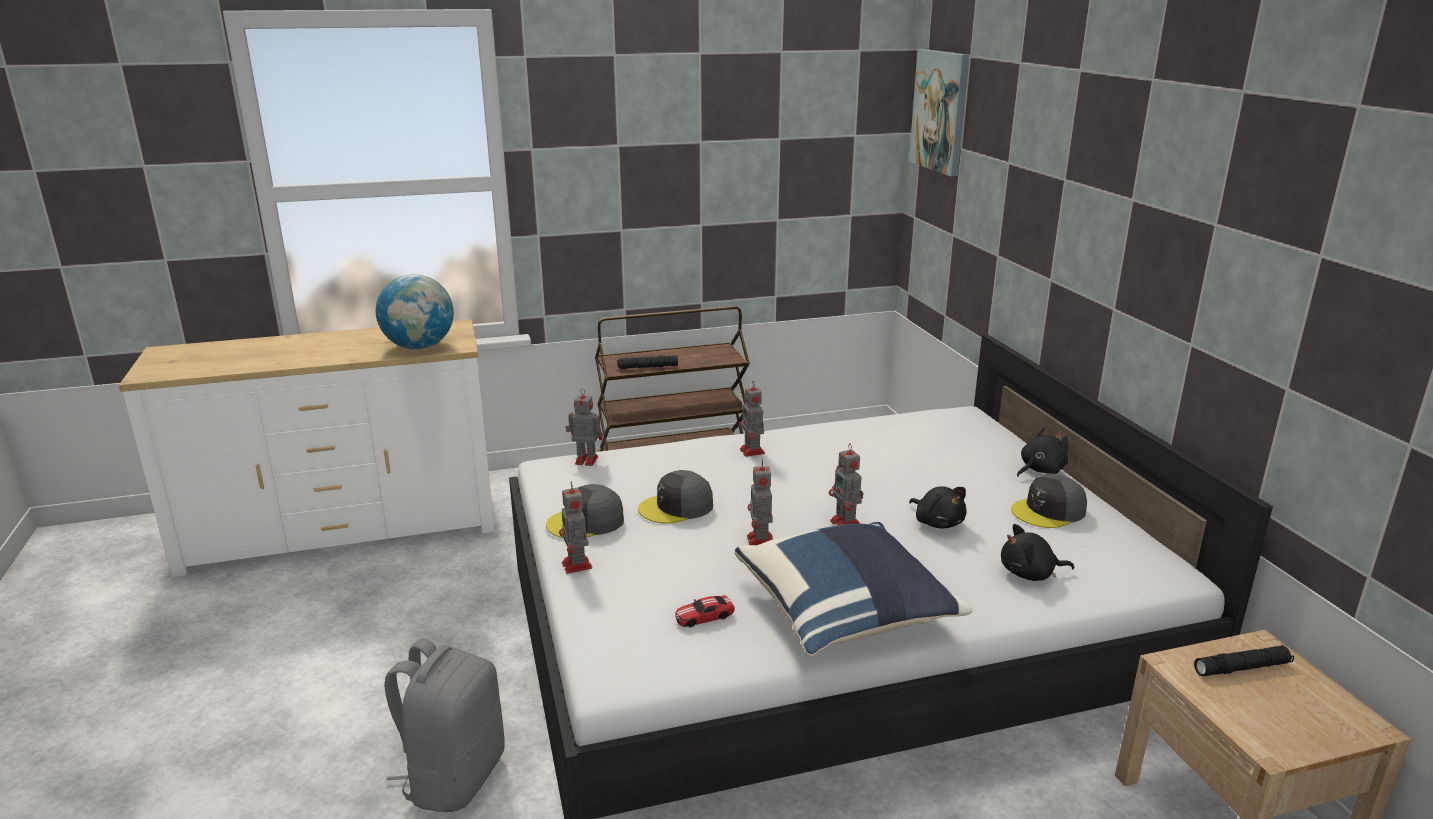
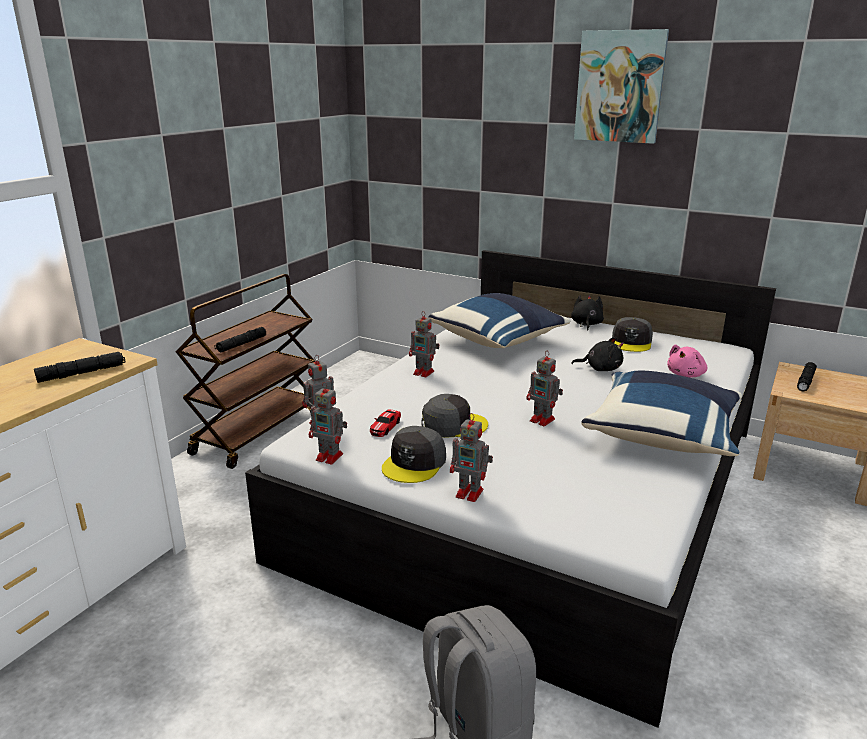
camera: 45 degrees left, 0 degrees up
globe [375,274,454,349] -> black flashlight [34,352,125,383]
grey cap [638,470,713,524] -> grey cap turned 120 degrees counterclockwise [422,394,488,438]
toy car [675,595,735,627] -> toy car moved to [370,410,401,437]
toy robot [829,443,863,526] -> toy robot moved to [309,382,347,464]
picture [909,49,970,176] -> picture moved to [574,29,669,144]
black plush toy [1001,524,1074,581] -> pink plush toy [667,344,707,377]
none -> blue pillow [428,293,571,348]

